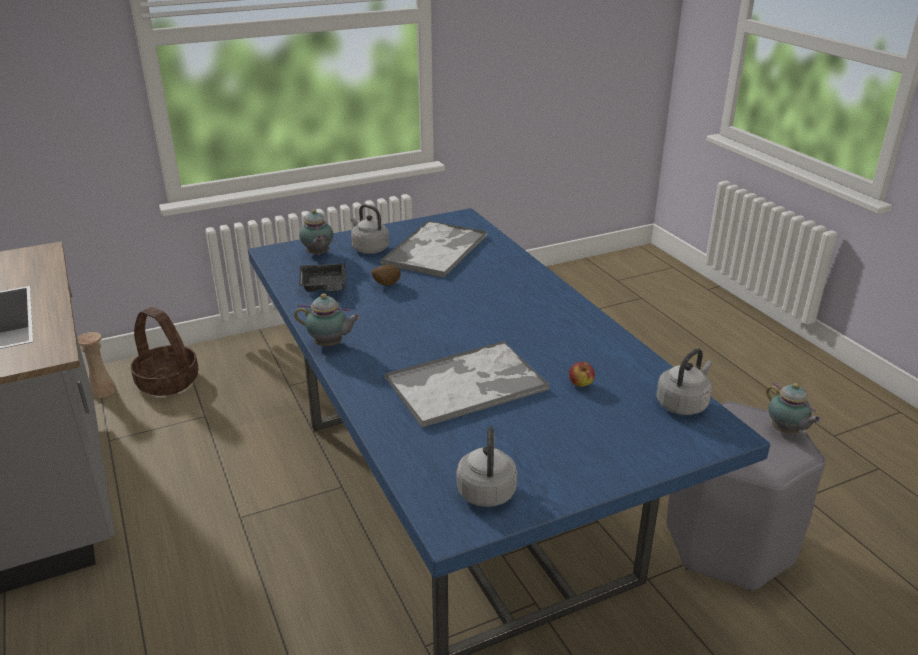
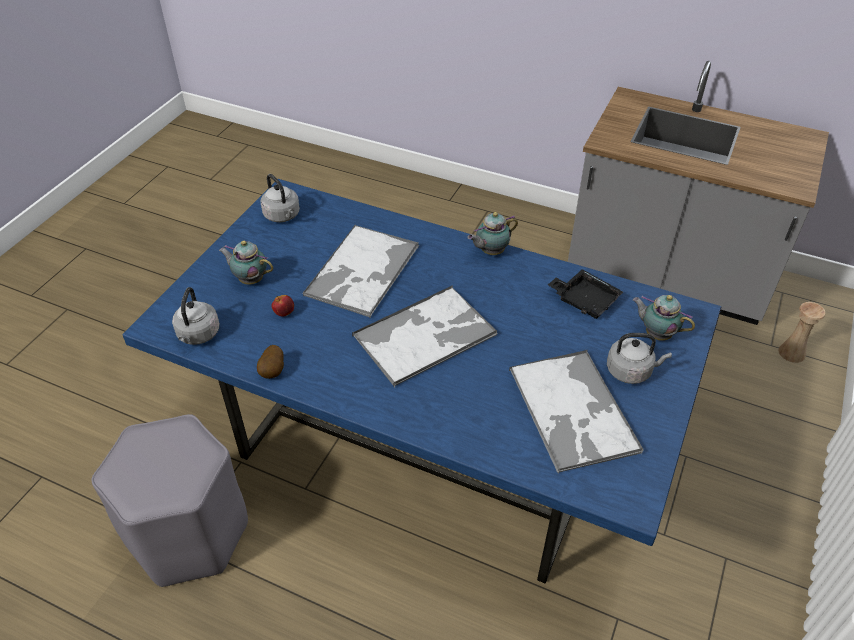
camera: 140 degrees right, 15 degrees up
basket [131,307,198,396] -> none
potato [371,265,401,286] -> potato moved to [257,345,284,379]
teapot [766,382,821,434] -> teapot moved to [219,241,273,285]
none -> tray [352,285,497,387]

